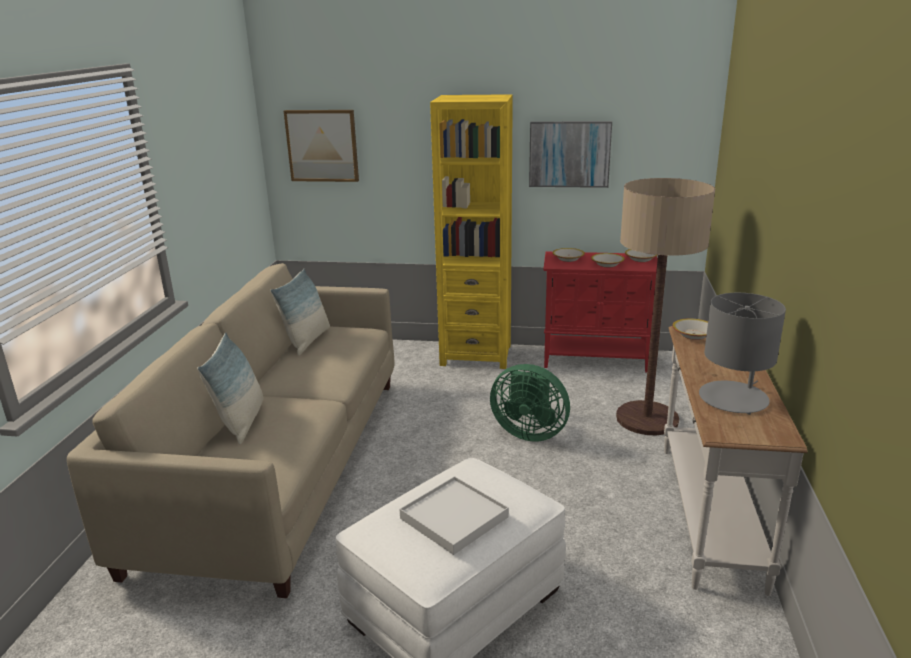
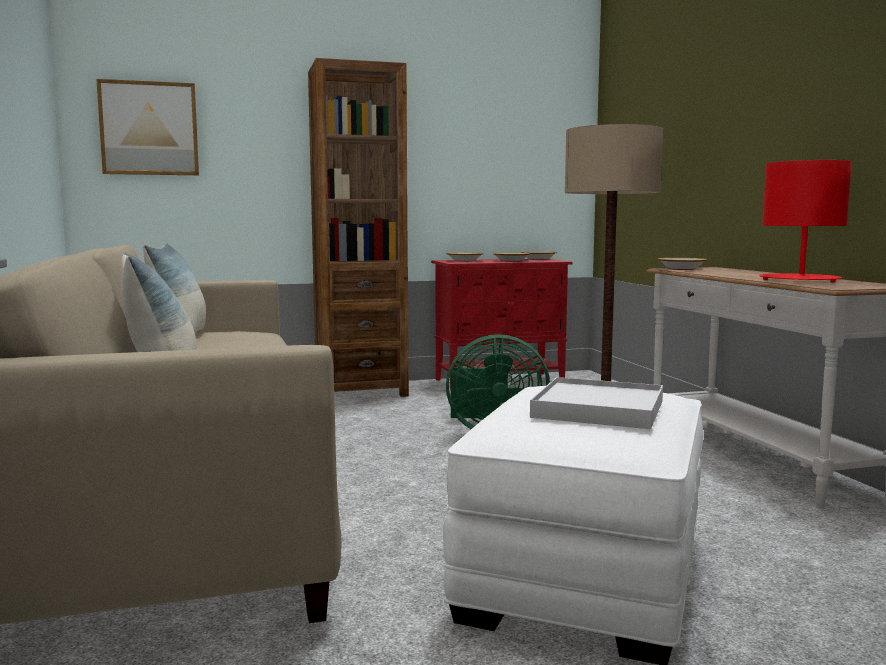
camera: 25 degrees left, 15 degrees down
yellow bookcase [430,94,513,369] -> brown bookcase [308,58,409,397]
picture [529,121,612,188] -> none
grey table lamp [699,293,786,415] -> red table lamp [759,160,852,283]

